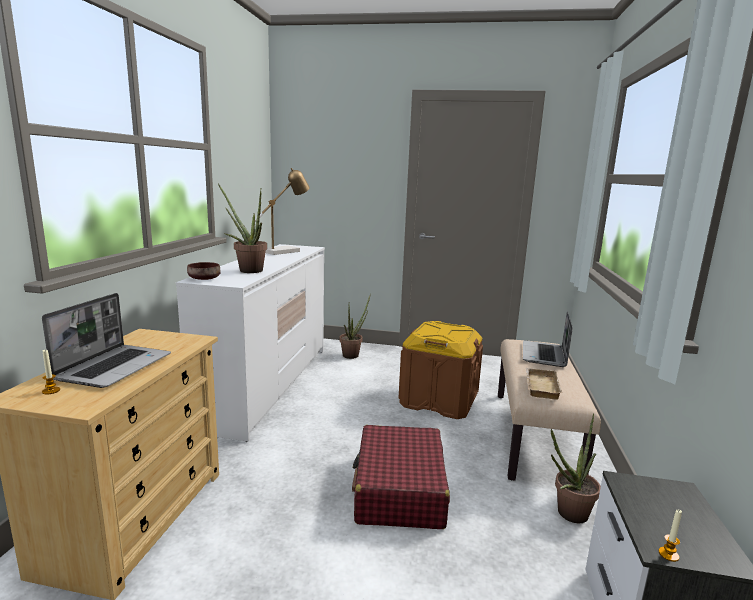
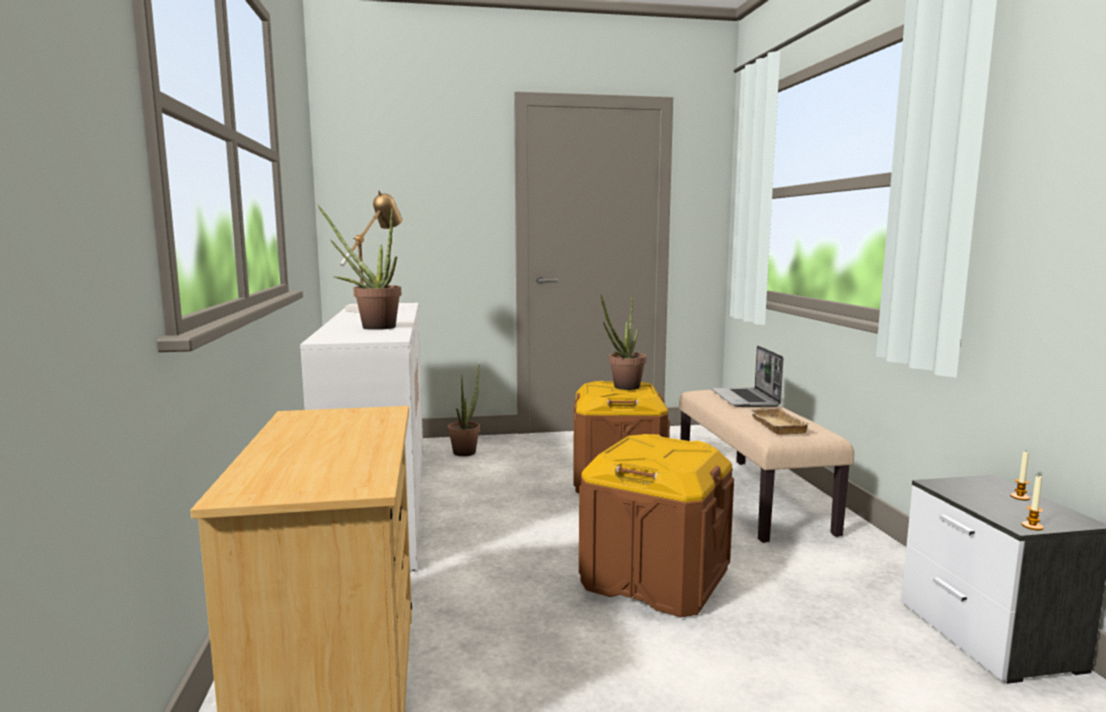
camera: 20 degrees left, 5 degrees down
laptop [42,293,171,388] -> none
candle [42,350,60,394] -> candle moved to [1010,452,1030,501]
brown bowl [187,262,221,280] -> none
red suitcase [352,425,450,529] -> brown storage box [579,434,734,617]
potted plant [551,414,601,523] -> potted plant moved to [601,294,646,390]

